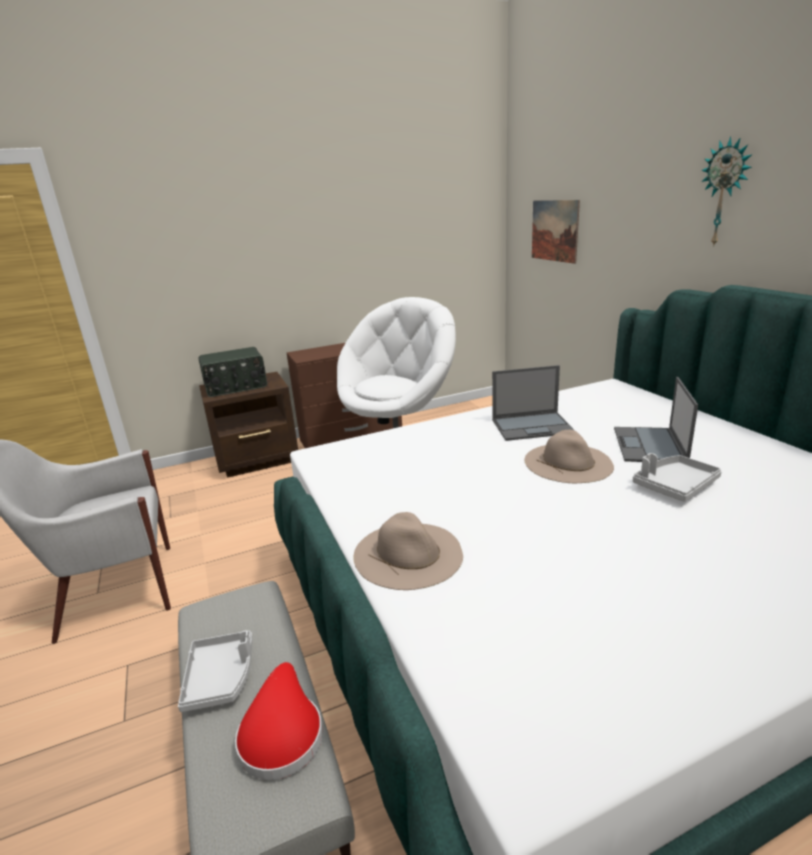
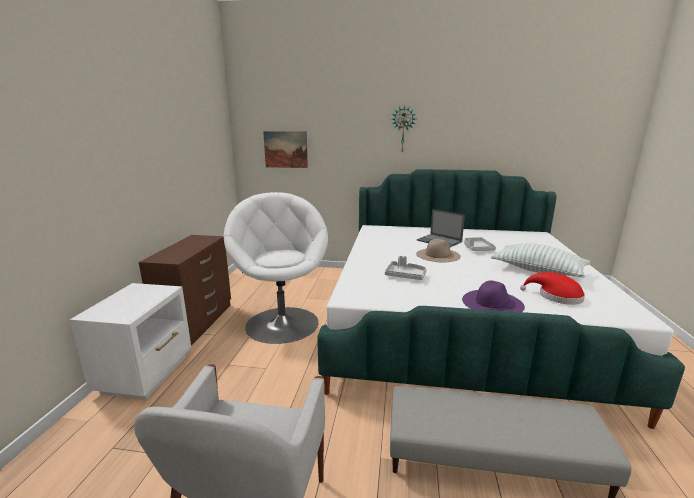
camera: 60 degrees left, 5 degrees down
grey tray [178,630,253,712] -> grey tray moved to [385,256,426,280]
radio [199,347,267,397] -> none
brown nightstand [199,372,298,478] -> white nightstand [70,283,191,399]
red hat [235,662,323,780] -> red hat moved to [520,272,585,305]
beige hat [353,512,463,590] -> purple hat [462,280,525,312]
laptop [492,365,575,441] -> none
none -> pillow [491,243,591,278]

